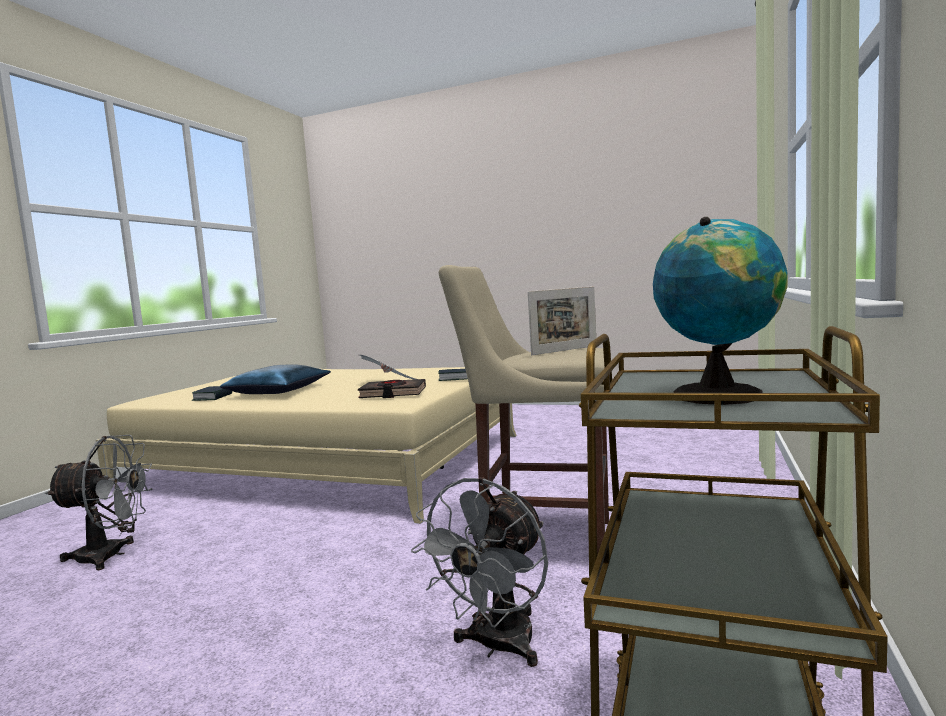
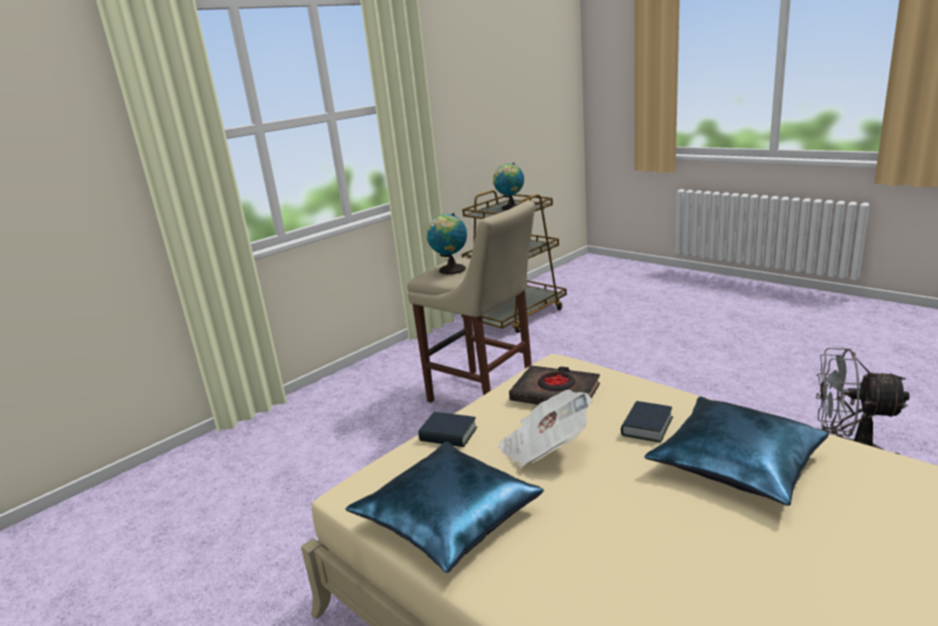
camera: 155 degrees left, 15 degrees up
book [192,386,232,401] -> book moved to [621,401,673,442]
grey fan [411,477,548,667] -> none
picture frame [528,286,596,355] -> globe [427,213,467,274]
none -> blue pillow [345,441,544,573]

